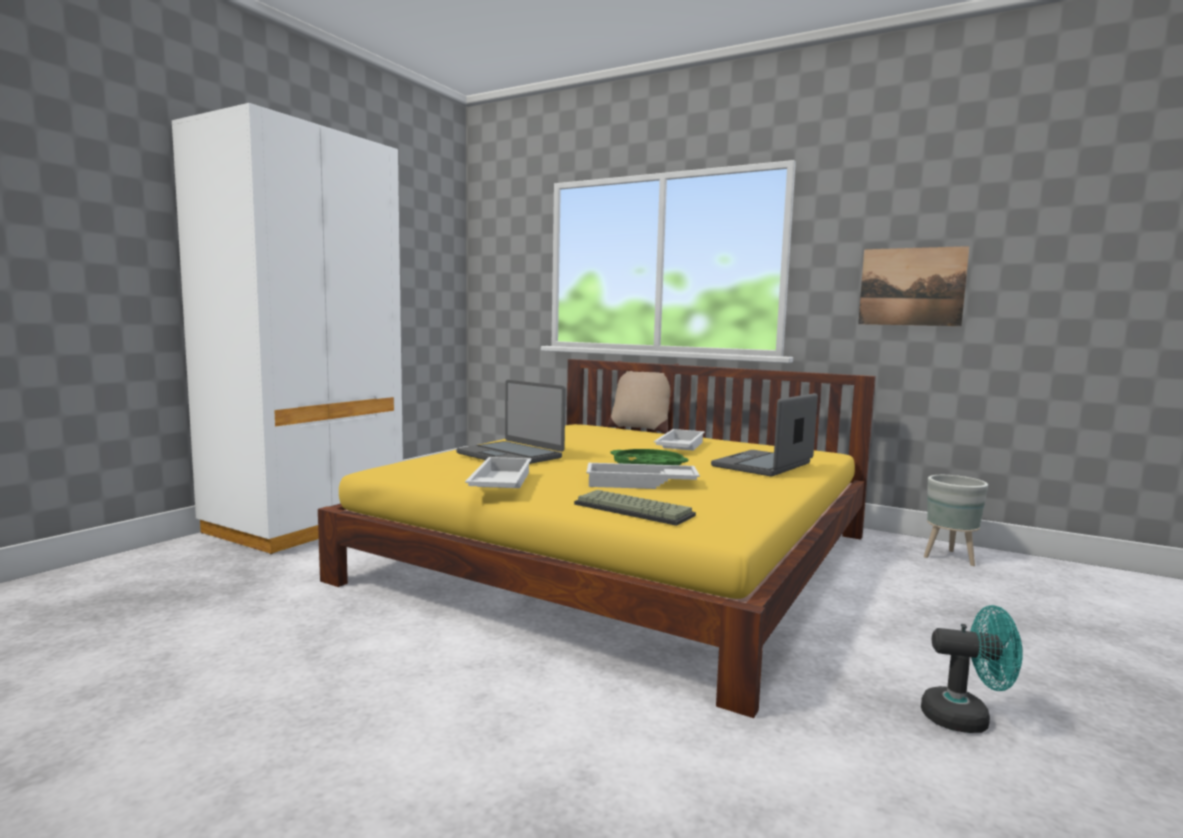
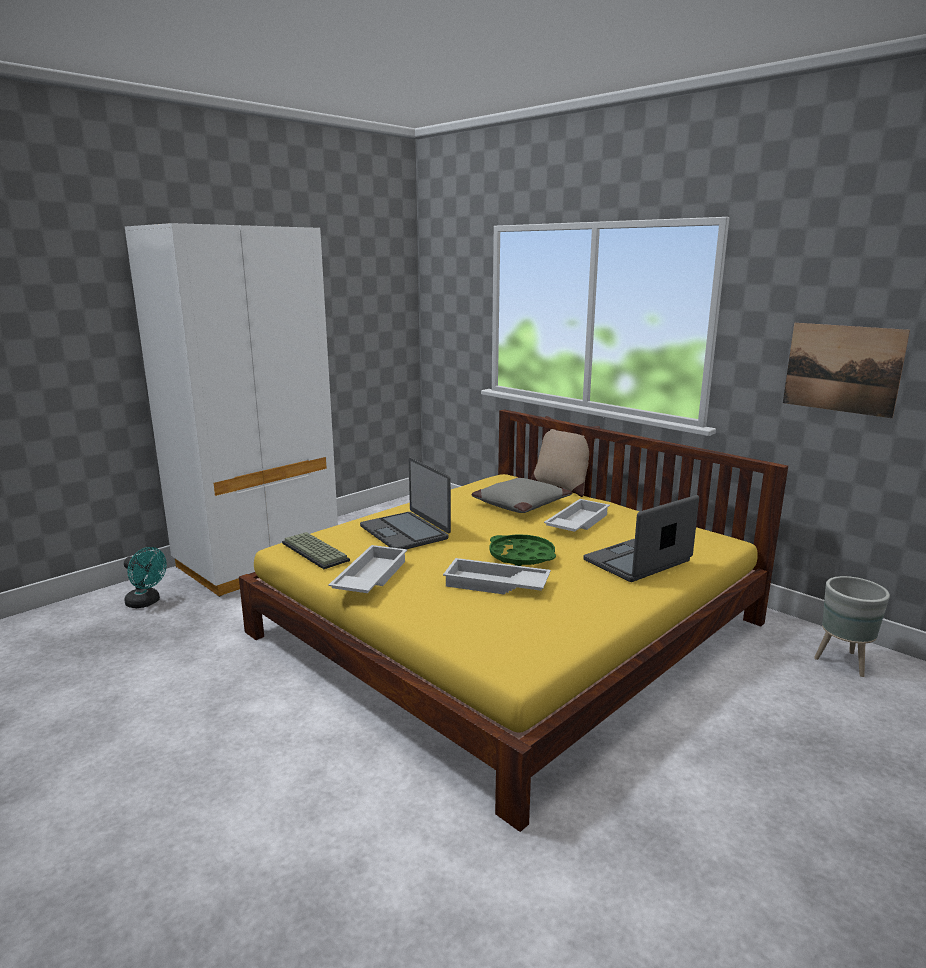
camera: 15 degrees right, 10 degrees up
keyboard [574,490,696,526] -> keyboard moved to [282,532,350,569]
turquoise fan [921,605,1023,733] -> turquoise fan moved to [124,547,167,608]
none -> grey pillow [471,477,572,513]

